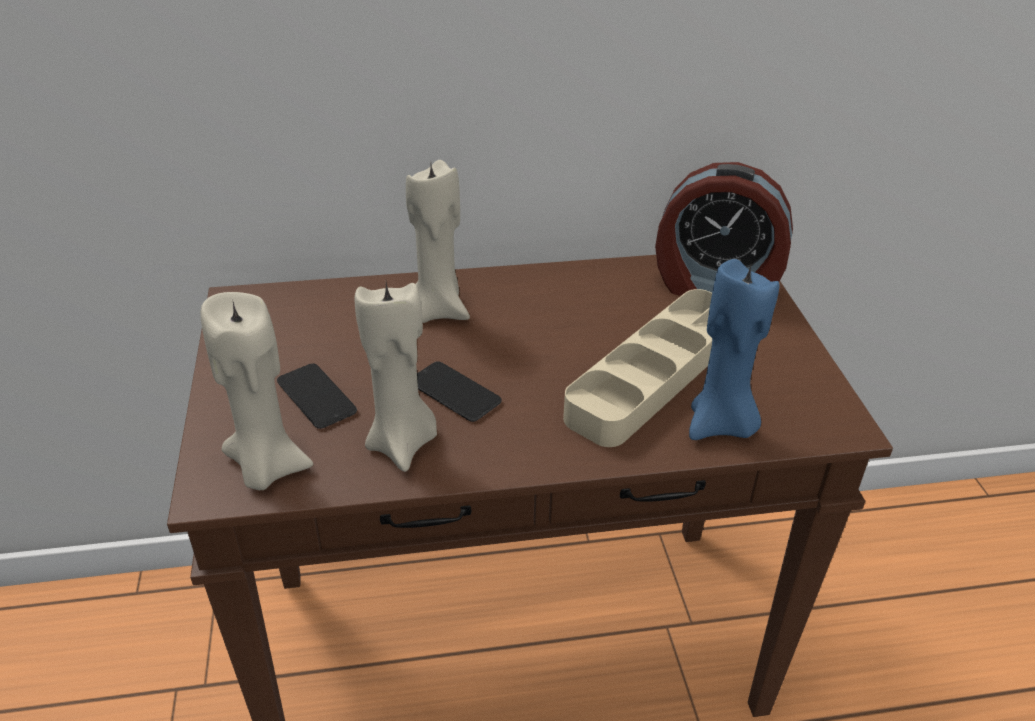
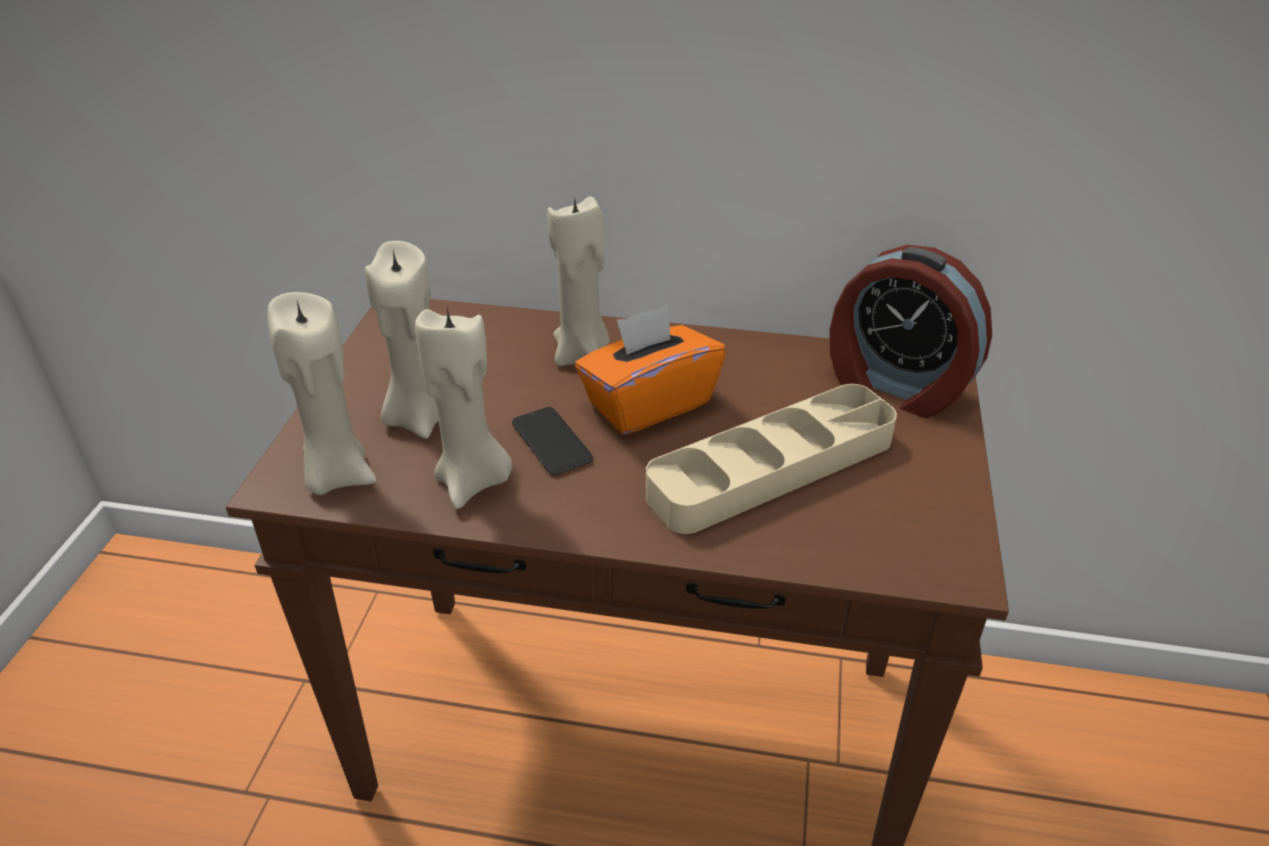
camera: 20 degrees right, 0 degrees up
phone [277,363,357,429] -> beige candle [365,241,439,439]
blue candle [689,259,779,440] -> none
none -> orange tissue box [575,305,726,435]

